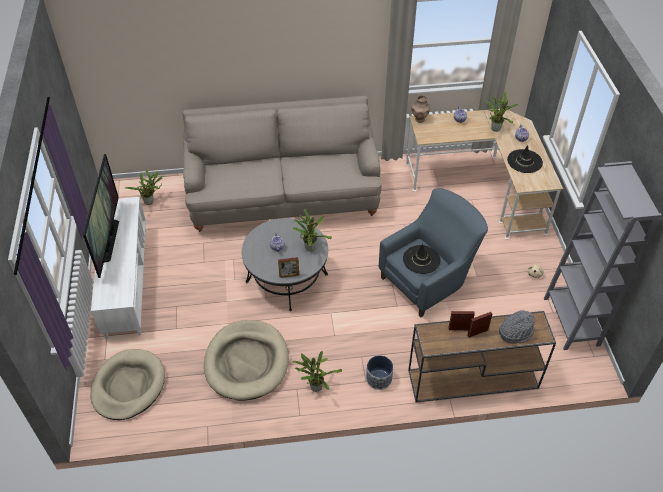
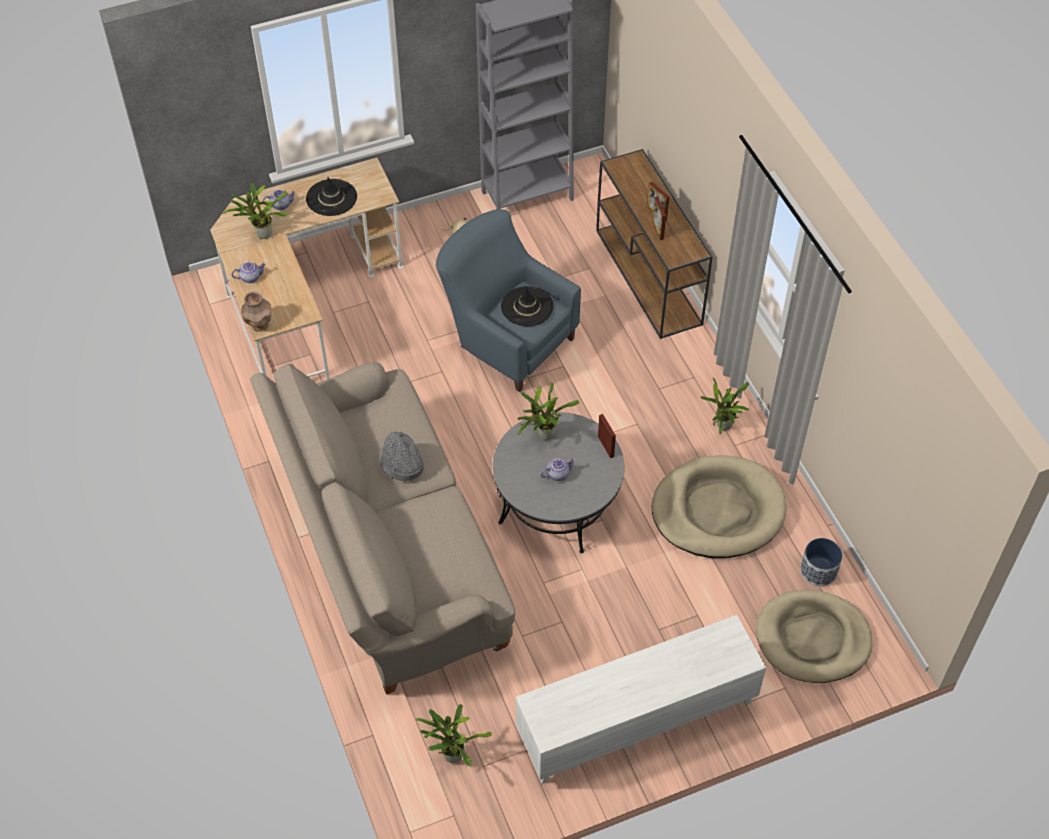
camera: 105 degrees left, 5 degrees up
television [83,154,119,278] -> none
planter [366,355,393,390] -> planter moved to [800,538,842,586]
grey hat [499,310,535,344] -> grey hat moved to [380,431,424,481]

